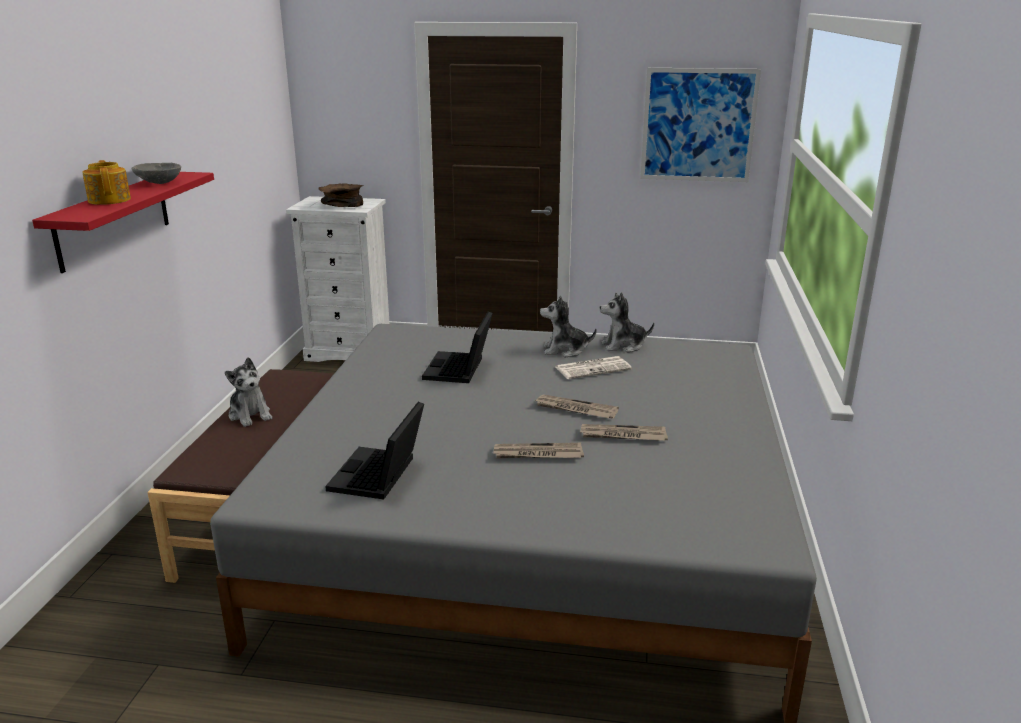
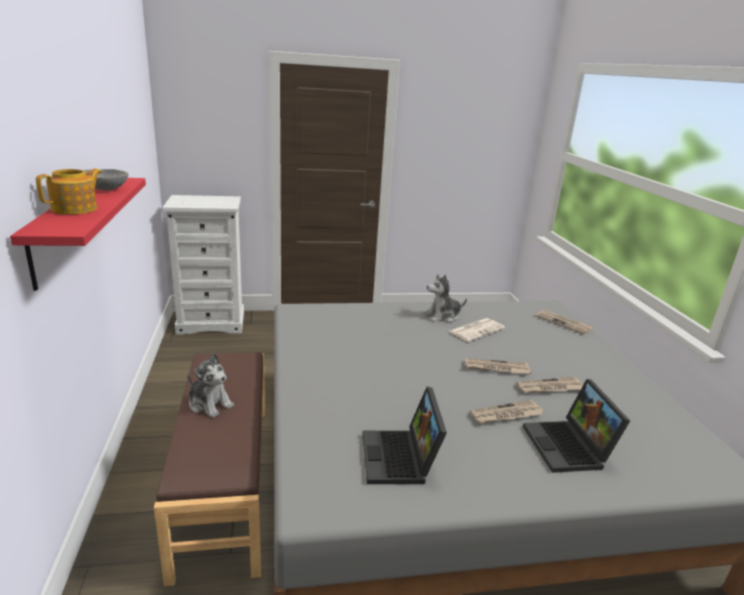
camera: 20 degrees left, 0 degrees up
teapot [82,160,131,205] -> teapot turned 75 degrees clockwise [36,168,102,215]
brown bowl [318,183,364,207] -> none
laptop [422,312,493,383] -> laptop moved to [523,379,630,473]
plush toy [600,292,654,353] -> none
picture [640,68,761,182] -> none
none -> newspaper [535,310,594,335]

